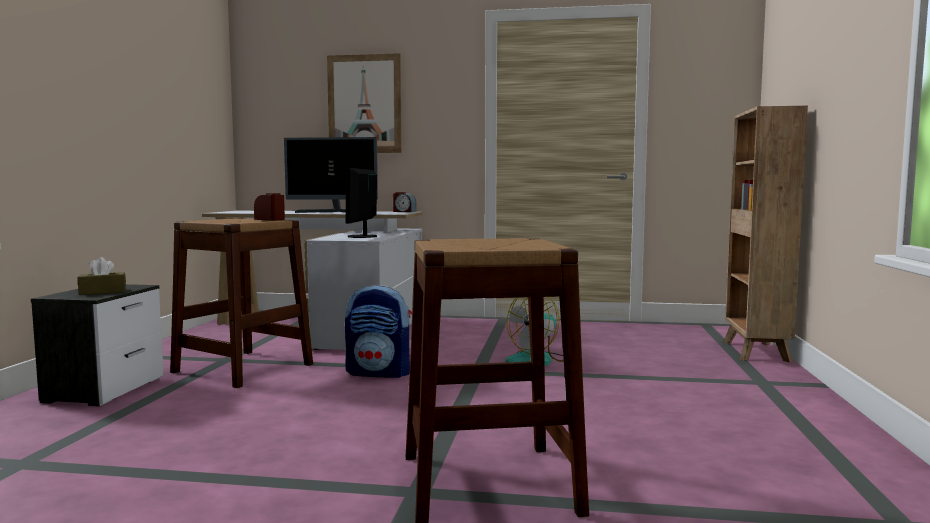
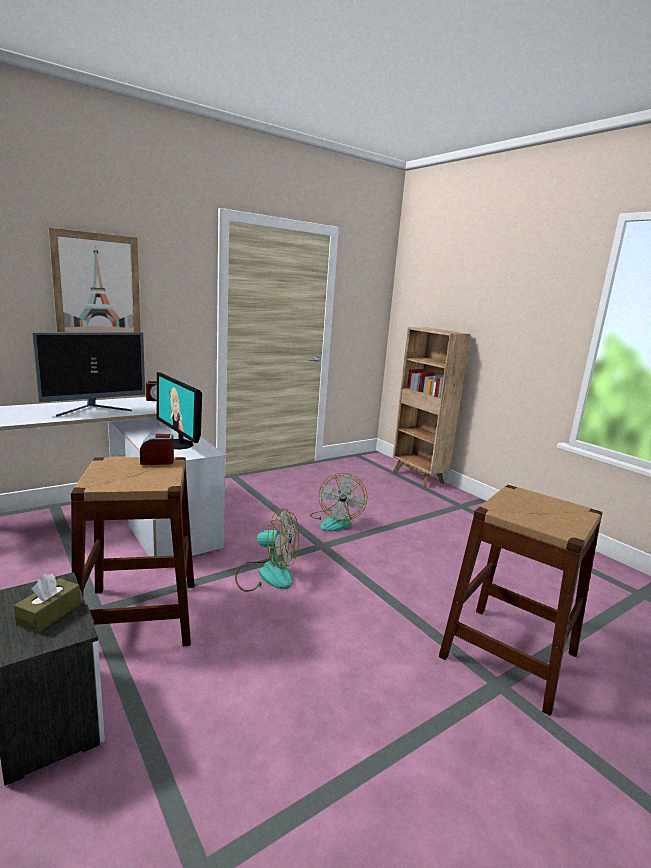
camera: 45 degrees left, 10 degrees up
backpack [345,285,412,378] -> fan [235,509,299,592]

